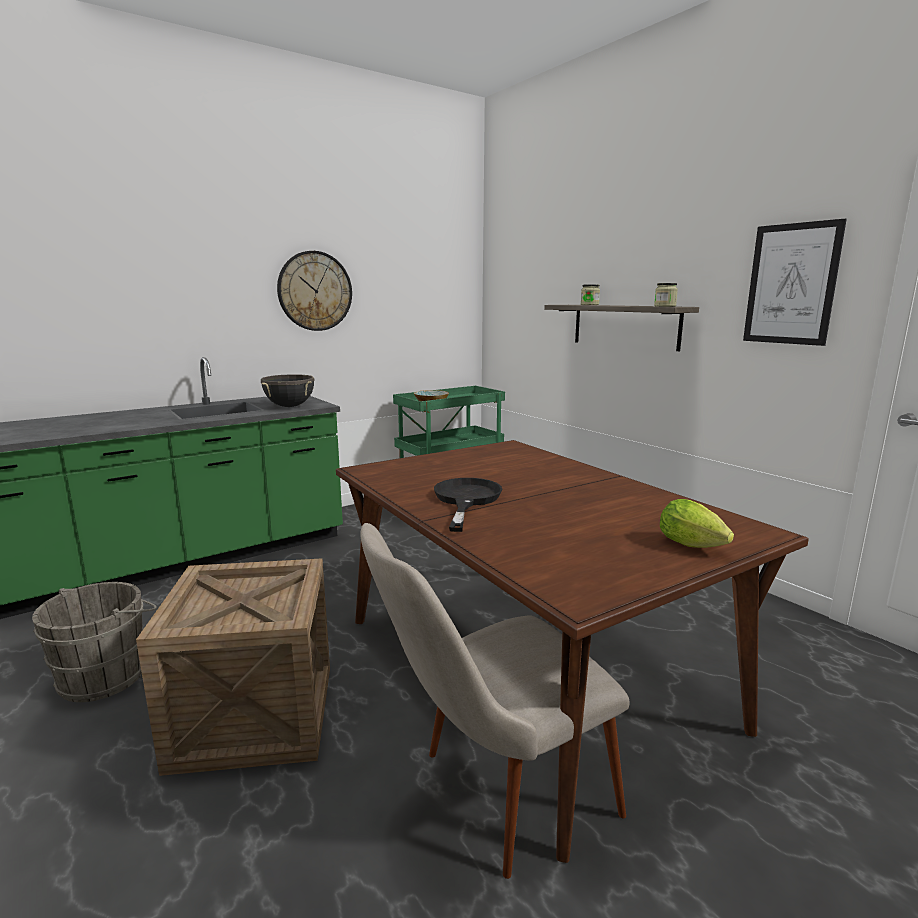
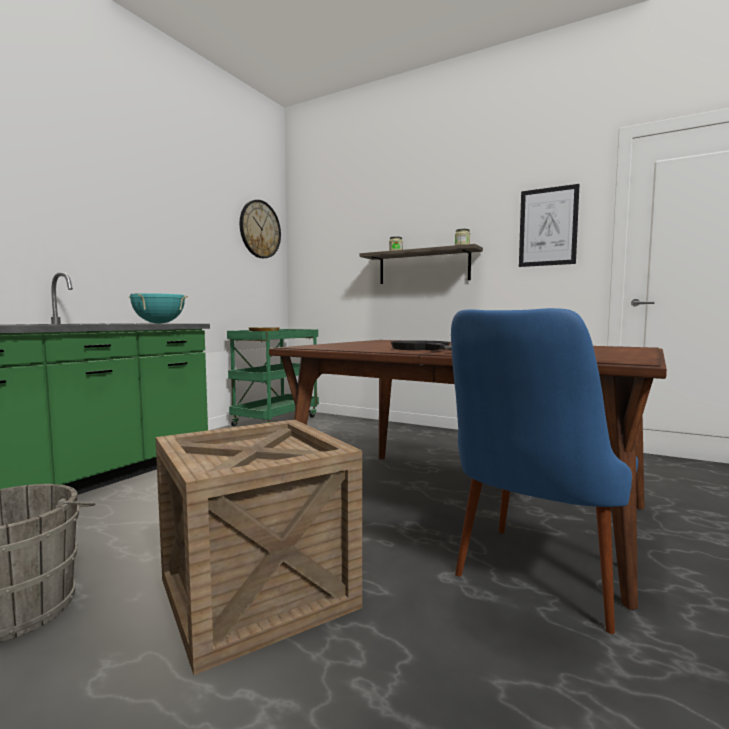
camera: 25 degrees left, 10 degrees down
black cooking pot [261,374,315,407] -> turquoise cooking pot [128,293,188,324]
wall clock [277,251,352,331] -> wall clock moved to [240,200,281,258]
beige chair [361,523,630,879] -> blue chair [451,308,638,634]
lettuce [660,499,734,548] -> none

